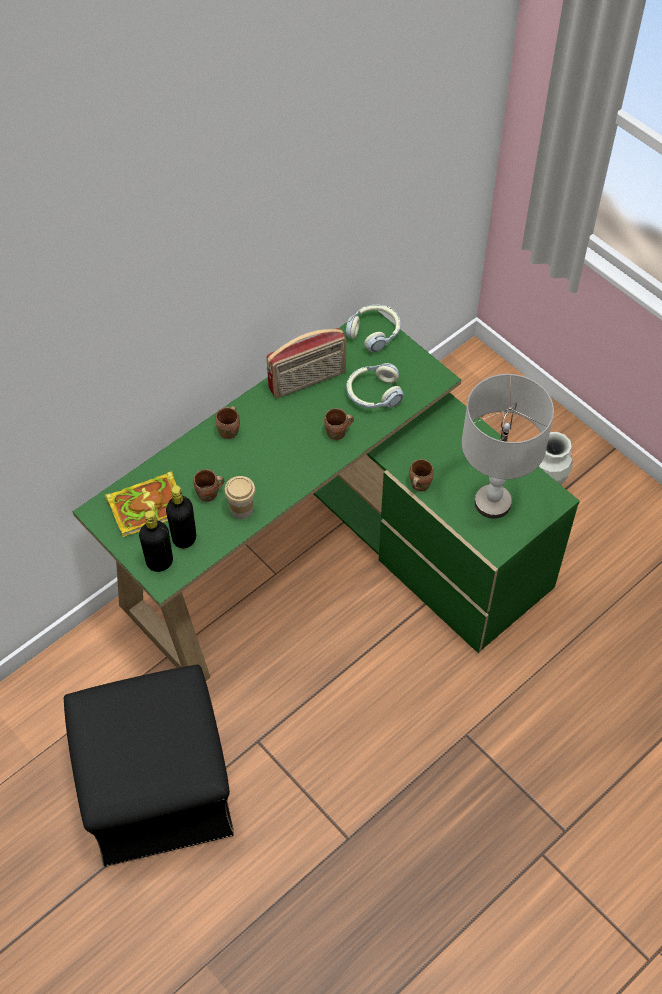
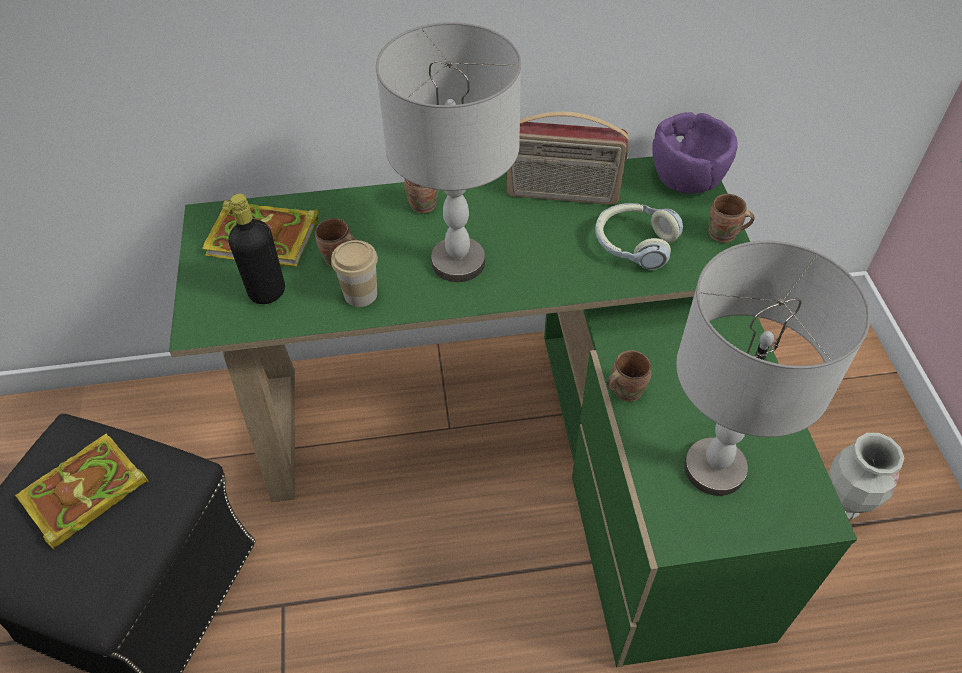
camera: 35 degrees right, 5 degrees down
black bottle [139,510,173,572] -> none
brown mug [324,408,354,440] -> brown mug moved to [709,194,755,243]
headphones [346,305,401,352] -> purple bowl [652,112,738,194]
none -> book [16,434,149,550]
none -> grey table lamp [376,22,521,282]

